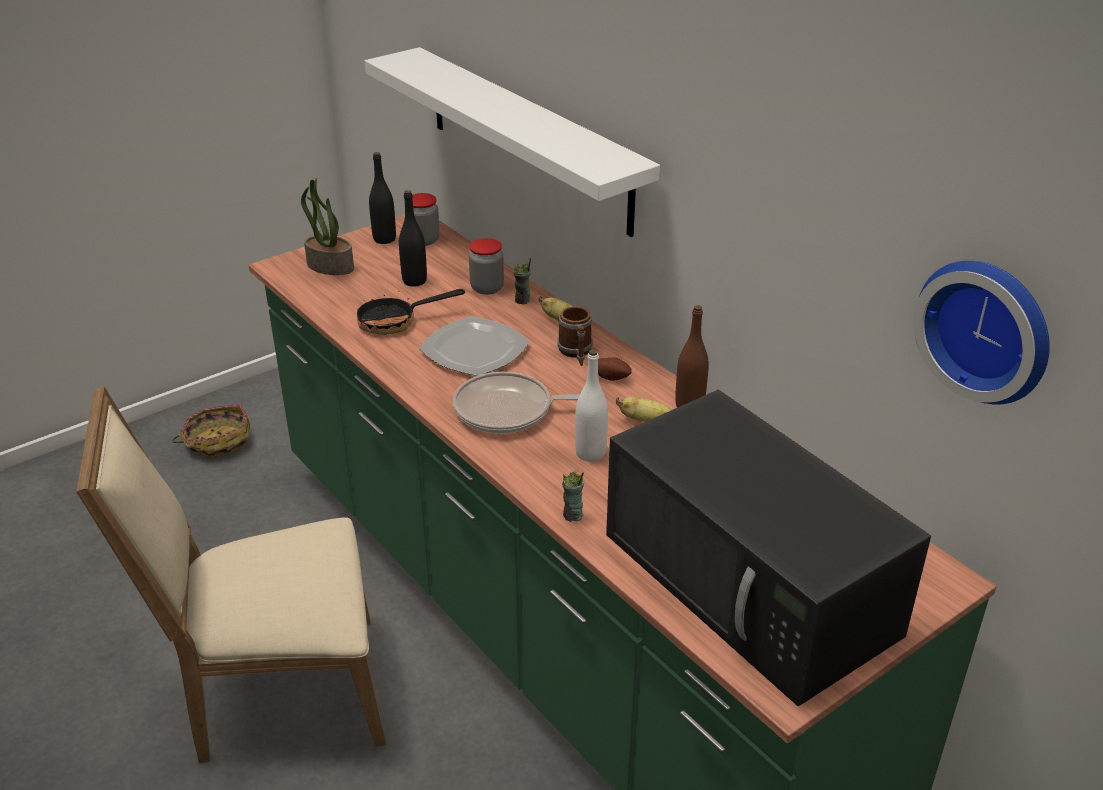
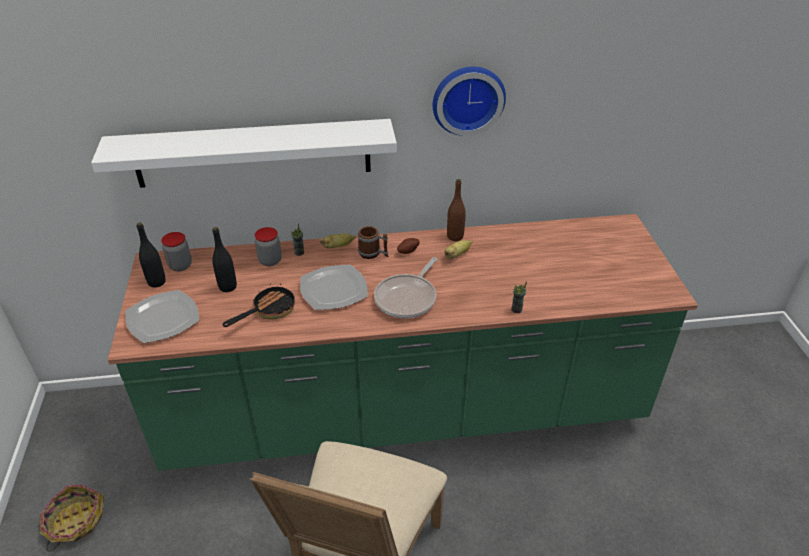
camera: 60 degrees left, 5 degrees up
potted plant [301,178,354,275] -> plate [125,290,199,343]
frying pan [357,289,465,335] -> frying pan turned 150 degrees counterclockwise [223,284,295,327]
white bottle [575,349,608,462] -> none
black microwave [606,390,931,706] -> none
wall clock [914,261,1050,405] -> wall clock moved to [433,67,506,136]

